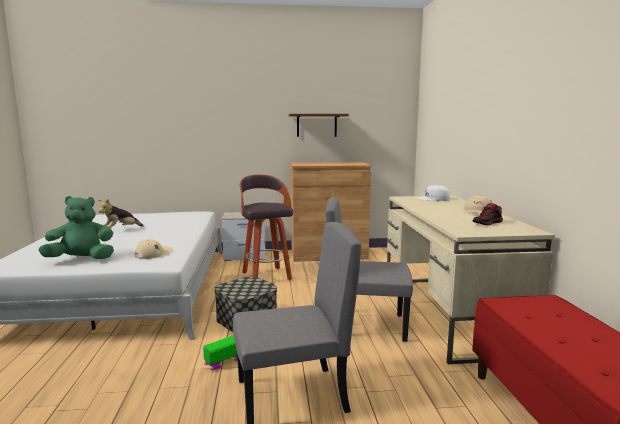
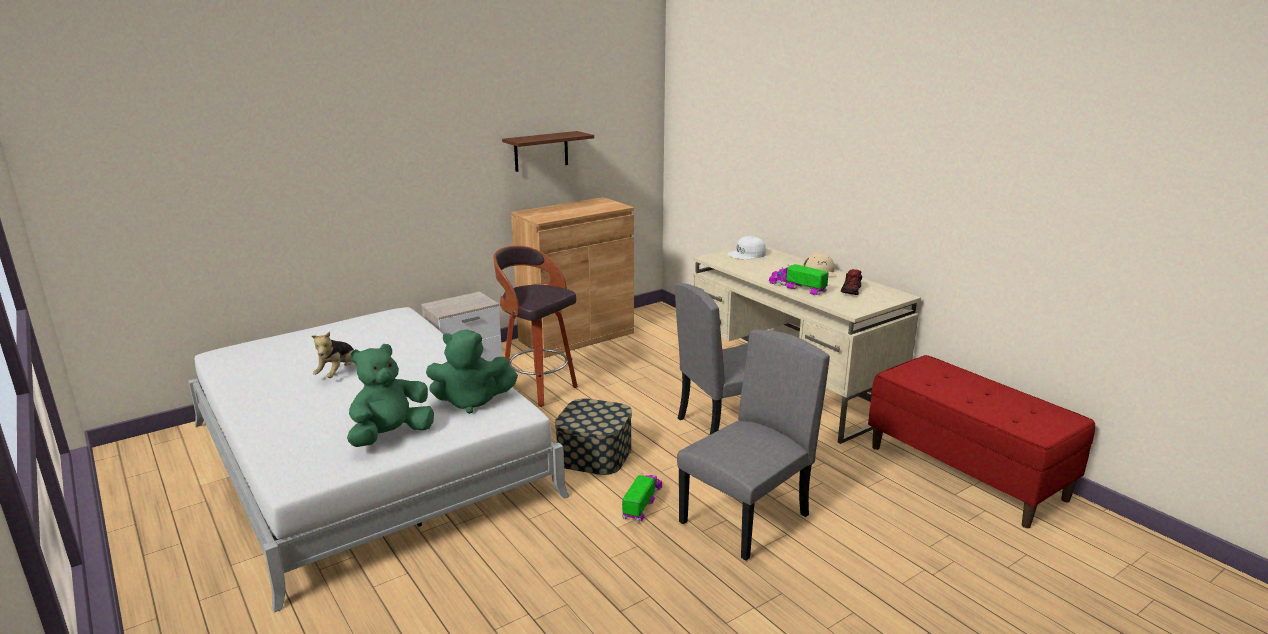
camera: 30 degrees left, 10 degrees up
beige cap [135,239,173,259] -> green plush toy [426,330,518,414]
none -> toy truck [769,264,828,295]

